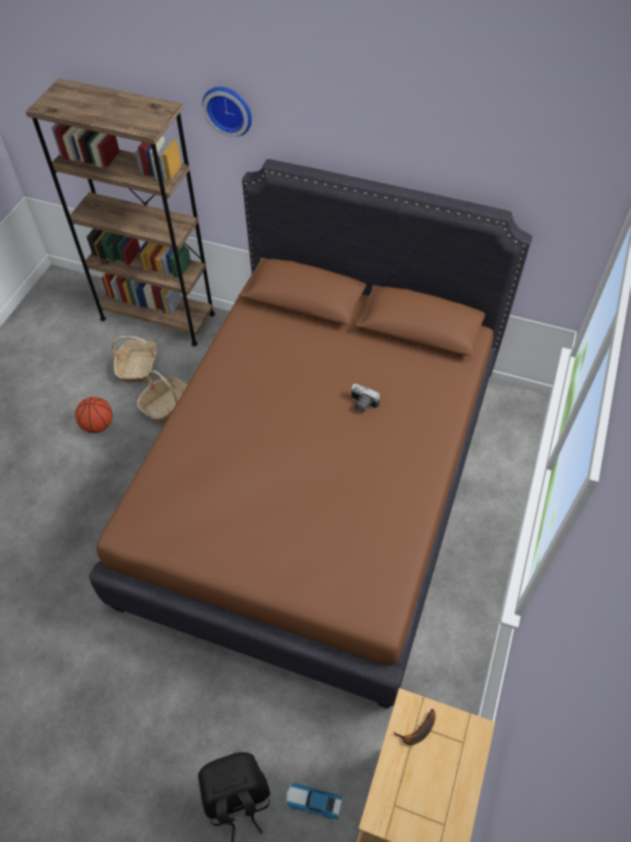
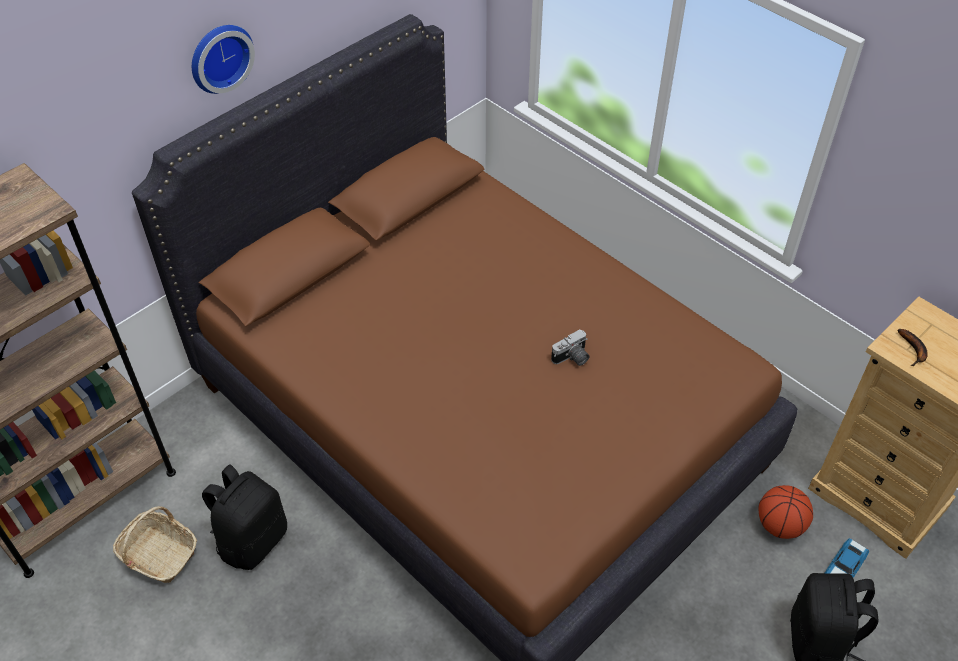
camera: 65 degrees left, 5 degrees down
basketball [75,397,113,433] -> basketball moved to [759,485,813,539]
basket [137,370,187,424] -> black backpack [202,464,287,570]
wall clock [202,87,252,137] -> wall clock moved to [192,25,255,94]
camera [350,384,380,413] -> camera moved to [551,329,589,366]

